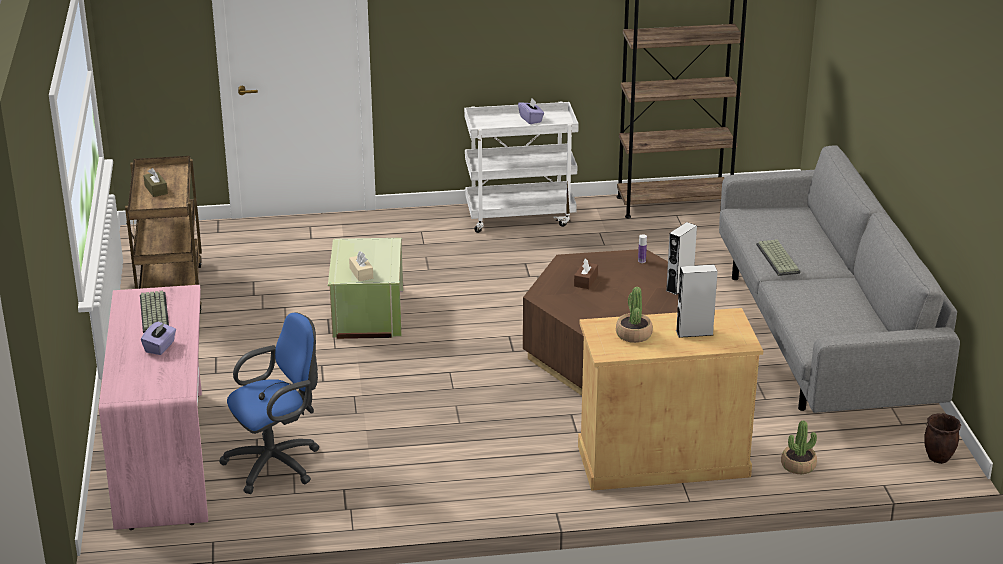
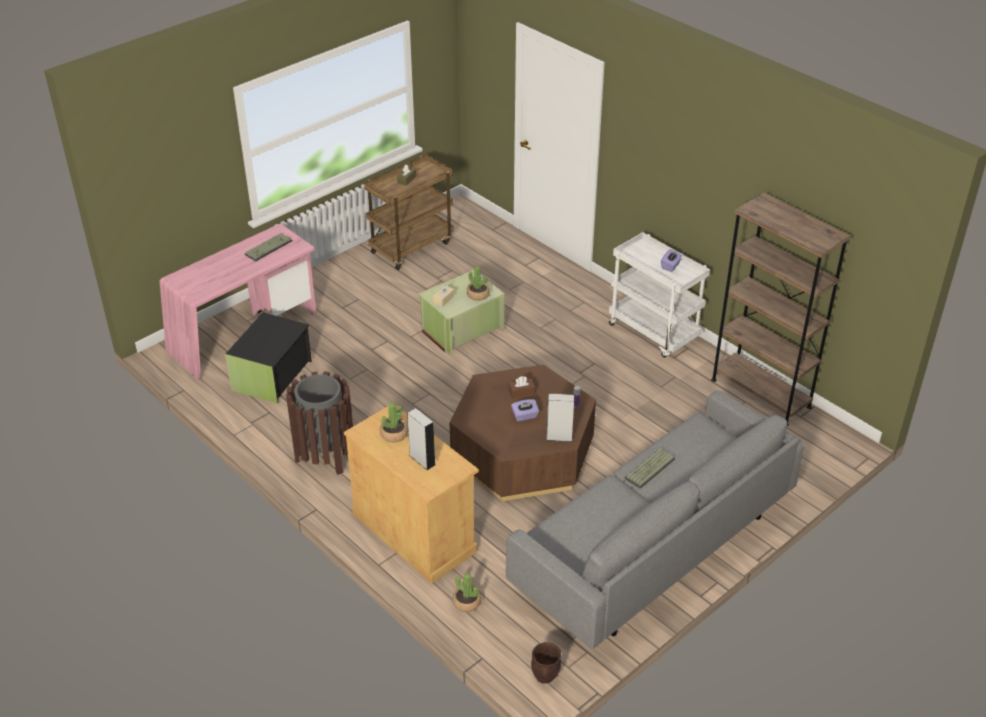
camera: 55 degrees right, 10 degrees up
purple tissue box [141,321,176,355] -> purple tissue box moved to [511,399,539,421]
blue office chair [219,313,320,494] -> black storage box [225,312,312,404]
none -> brown trash can [286,371,353,475]
none -> potted plant [467,266,490,301]

